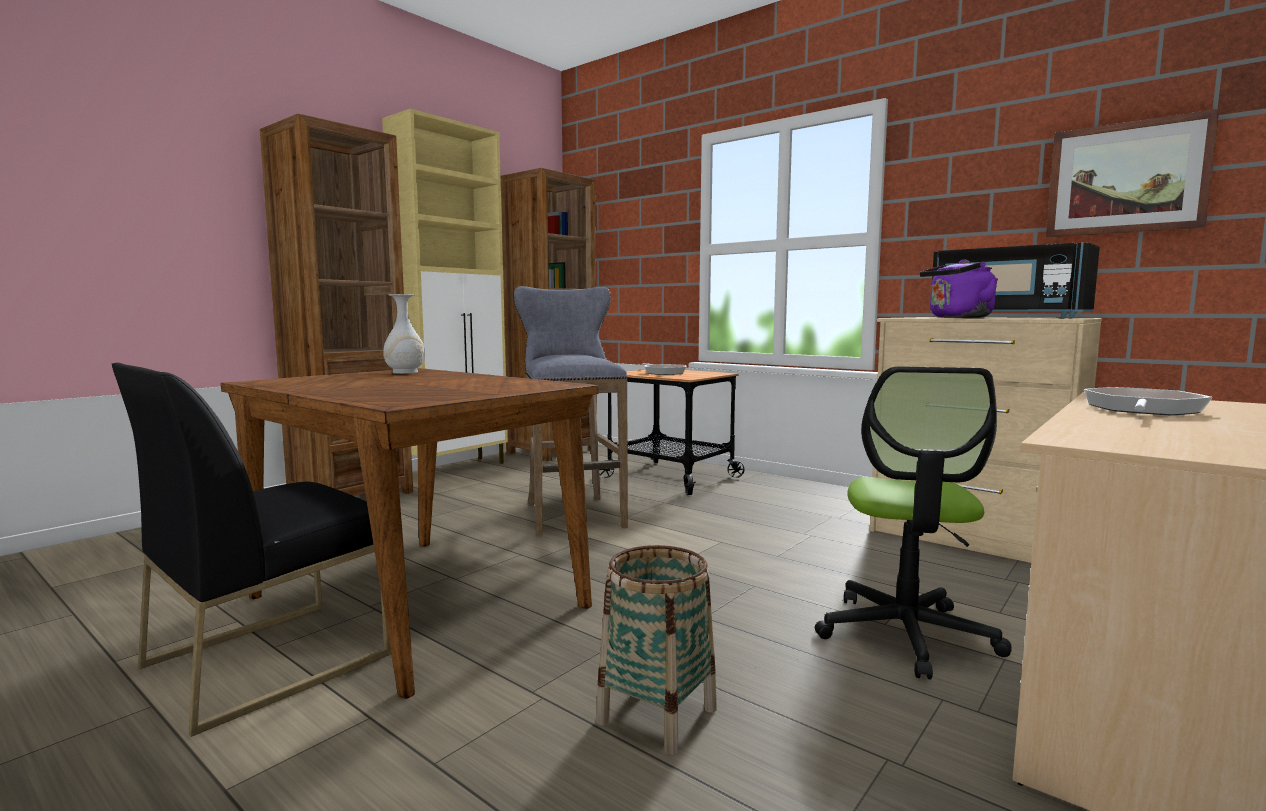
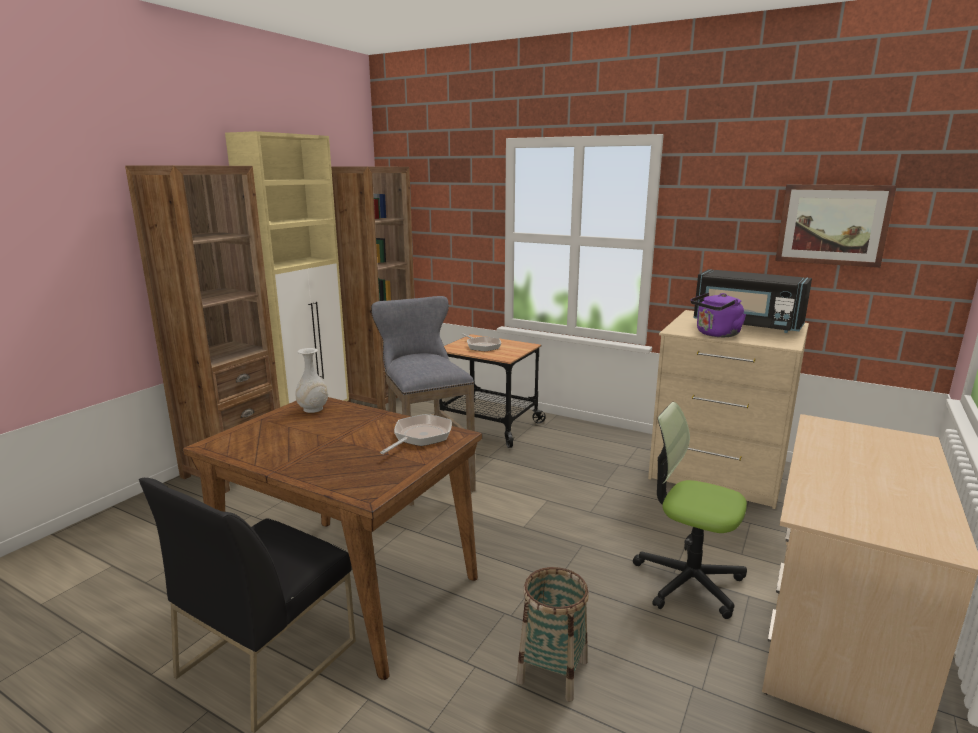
camera: 10 degrees left, 10 degrees up
office chair [815,366,1012,680] -> office chair turned 120 degrees clockwise [633,402,747,619]
frying pan [1084,387,1213,415] -> frying pan moved to [380,414,452,454]

